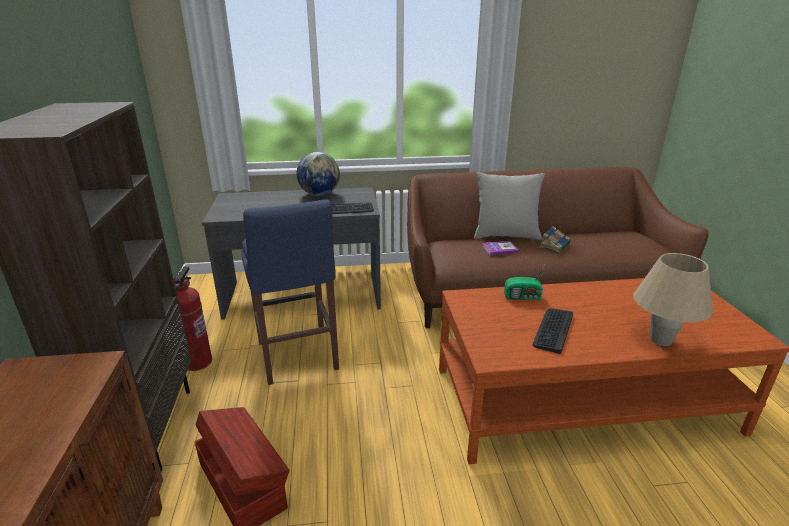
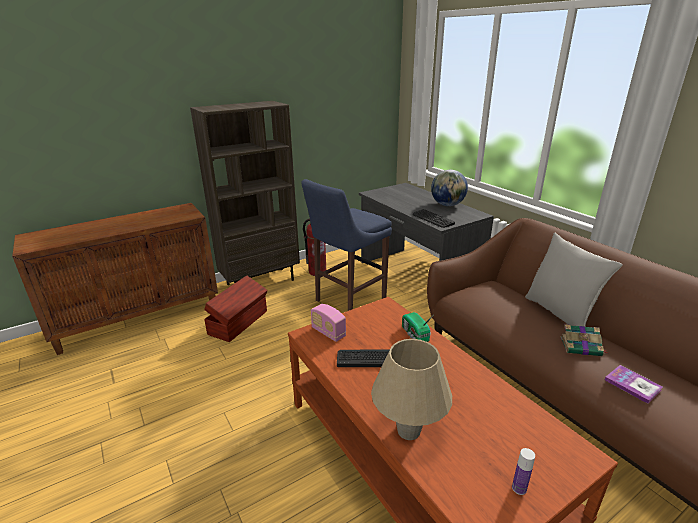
camera: 65 degrees right, 0 degrees up
book [483,241,519,255] -> book moved to [605,365,663,404]
none -> radio [311,304,346,342]
none -> bottle [512,448,535,495]

